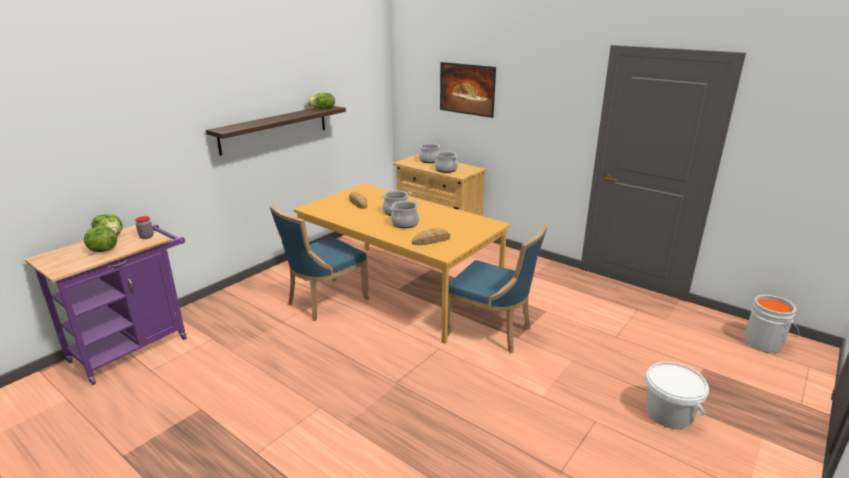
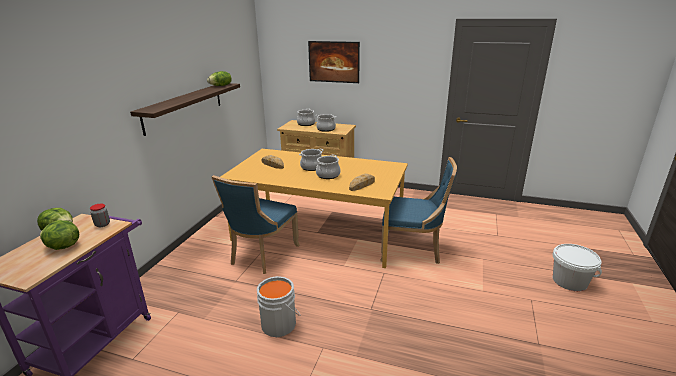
camera: 20 degrees left, 0 degrees up
grey bucket [744,295,799,353] -> grey bucket moved to [257,276,301,337]

